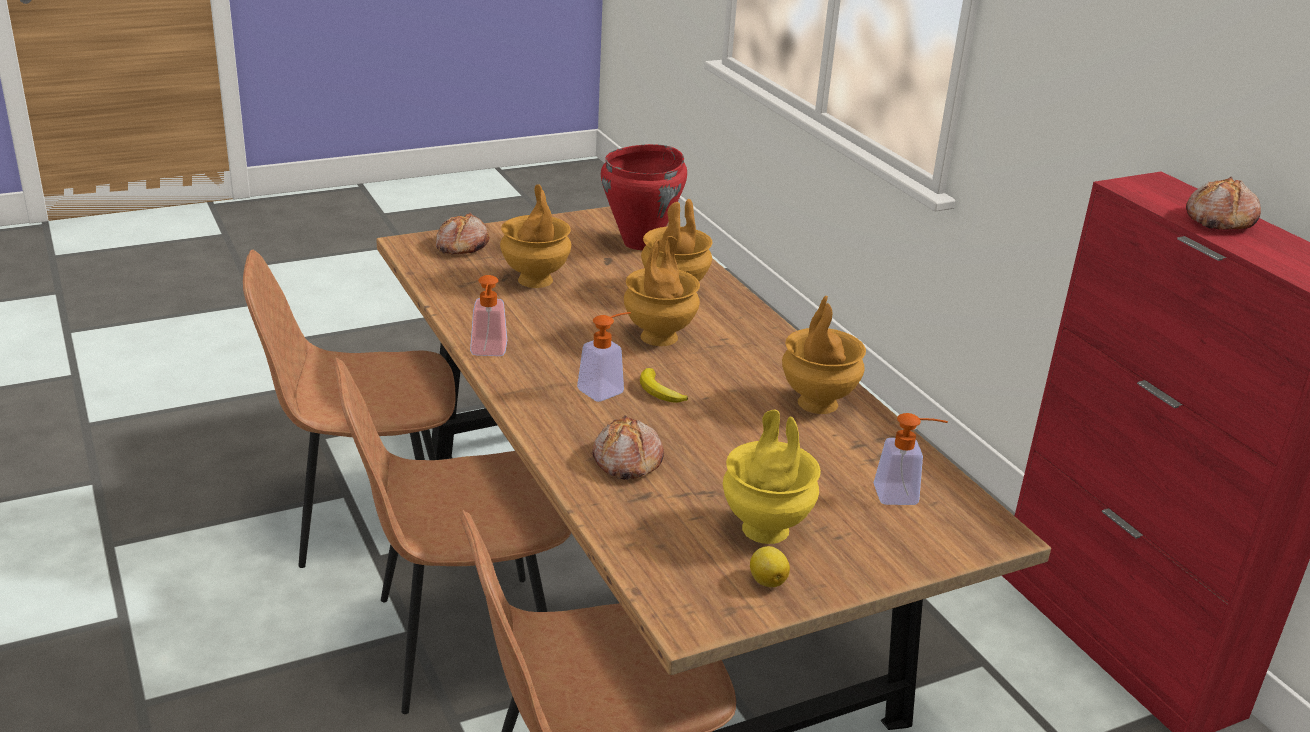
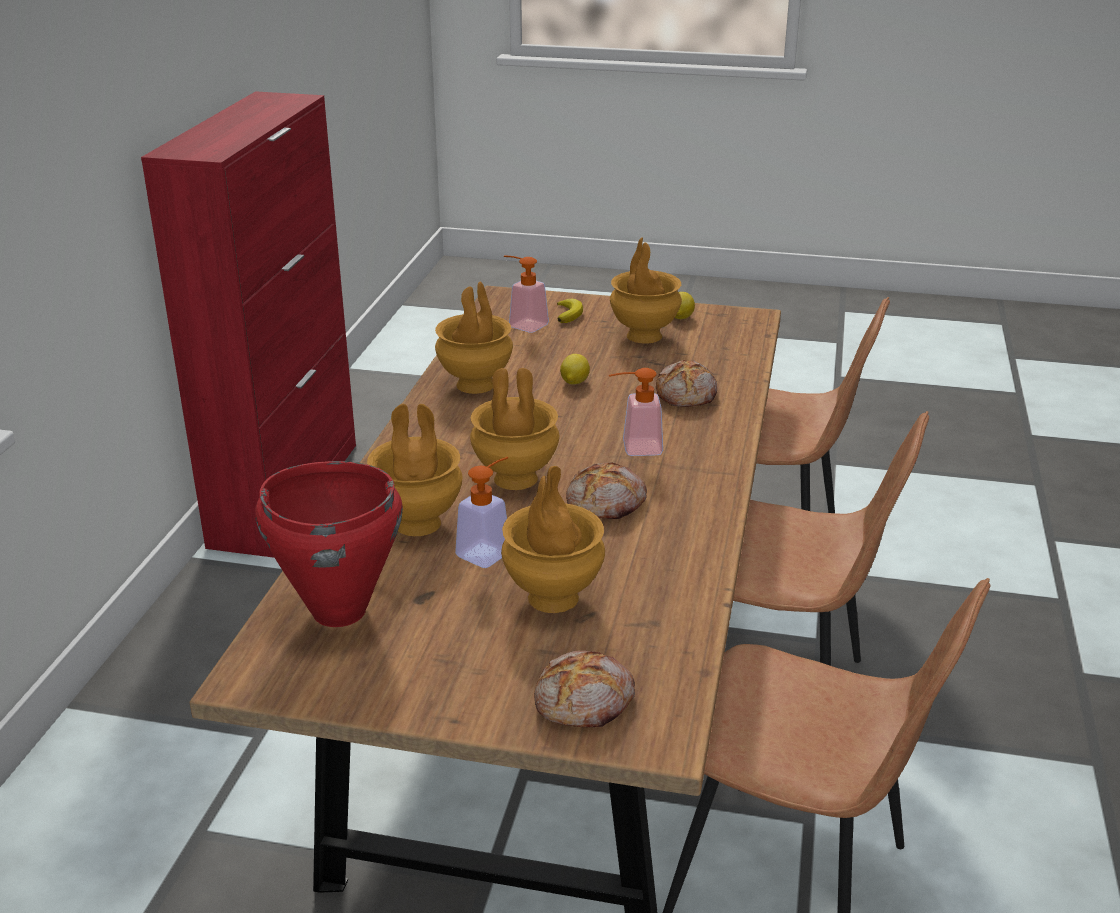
camera: 140 degrees left, 0 degrees up
soap dispenser [470,275,507,356] -> soap dispenser moved to [455,457,508,568]
banana [640,368,688,403] -> banana moved to [557,299,583,323]
yellow vase [723,410,821,544] -> brown vase [610,237,682,344]
bread [1186,177,1261,230] -> bread moved to [566,463,647,519]
none -> lemon [560,354,590,385]

